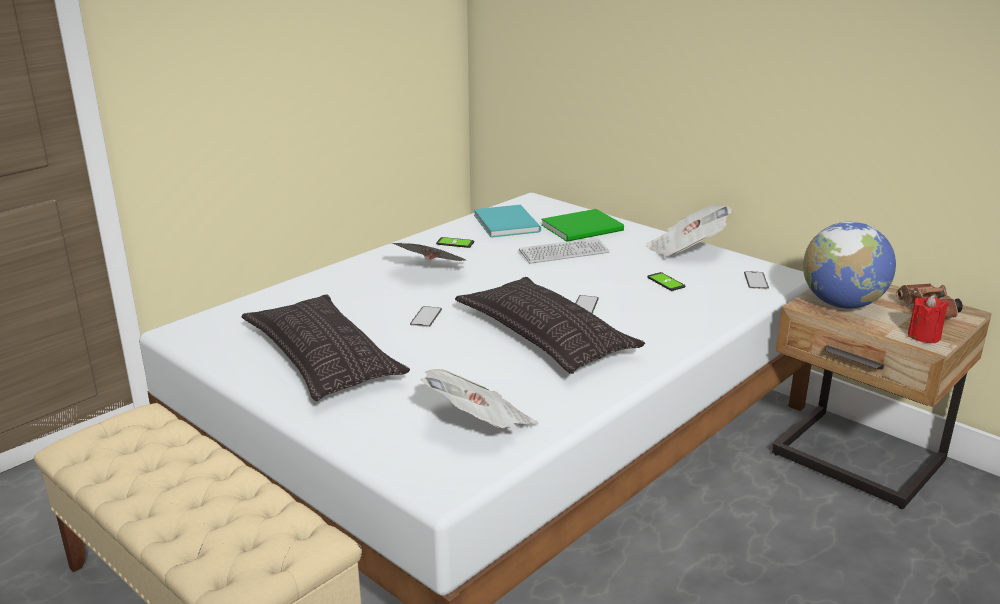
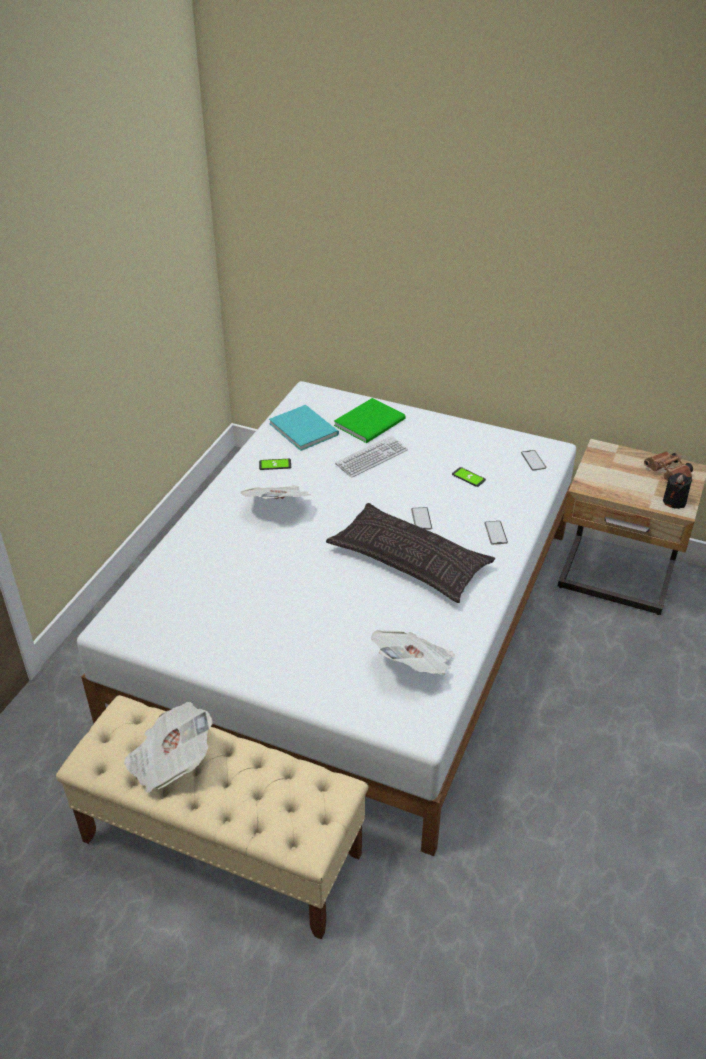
camera: 20 degrees left, 15 degrees up
pillow [241,294,410,401] -> none
phone [410,306,442,327] -> phone moved to [484,521,508,545]
newspaper [646,205,732,257] -> newspaper moved to [124,702,213,793]
globe [803,221,896,309] -> none
red candle [908,295,949,343] -> black candle [663,473,692,509]

